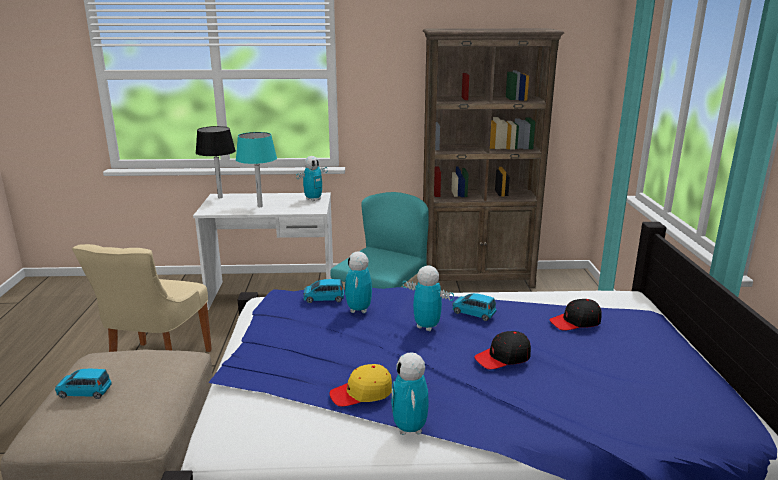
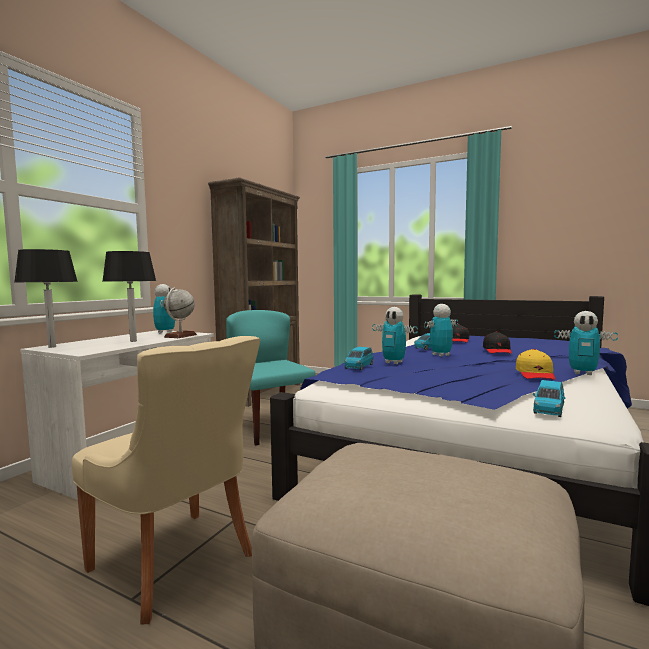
camera: 60 degrees left, 15 degrees down
blue toy car [55,369,112,399] -> blue toy car moved to [533,380,565,417]
turquoise table lamp [236,132,277,207] -> black table lamp [102,251,156,342]
none -> globe [164,288,197,338]

